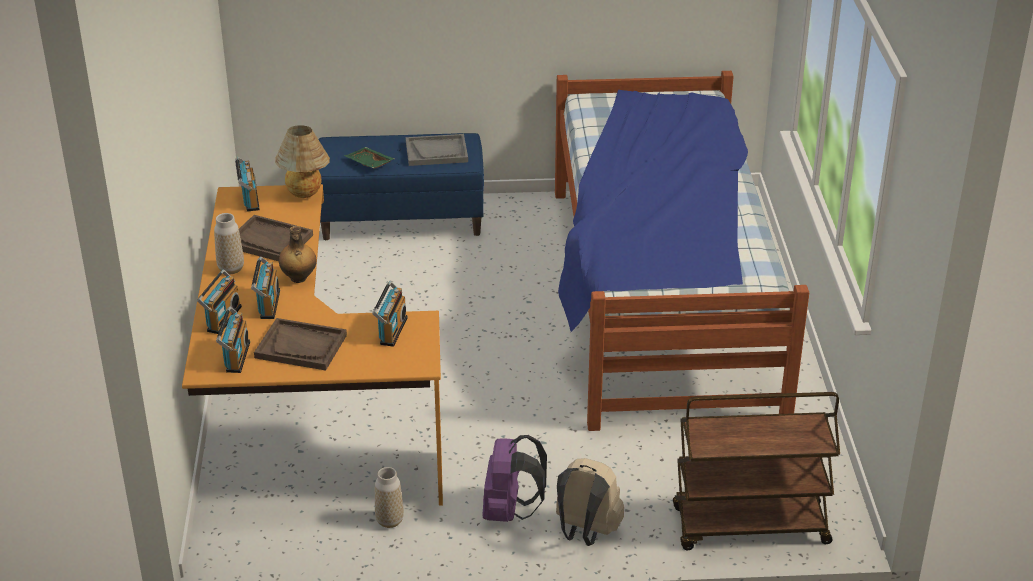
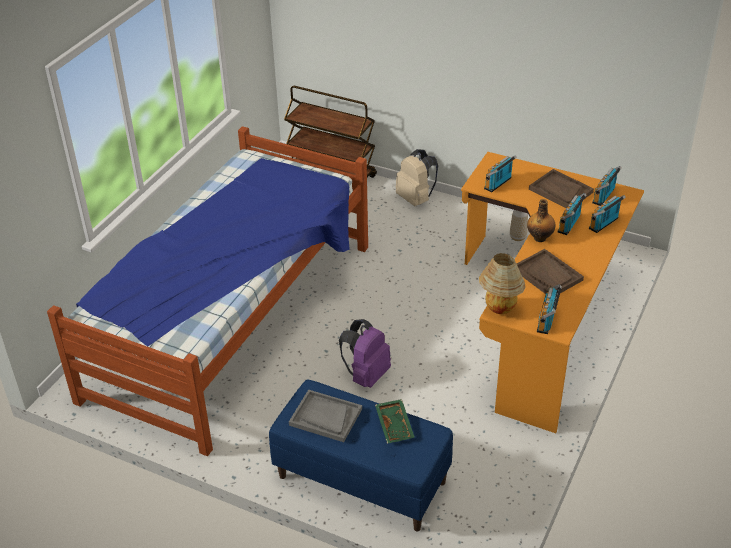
camera: 150 degrees left, 5 degrees up
vase [214,213,244,274] -> none
purple backpack [483,435,547,522] -> purple backpack moved to [339,319,391,388]

